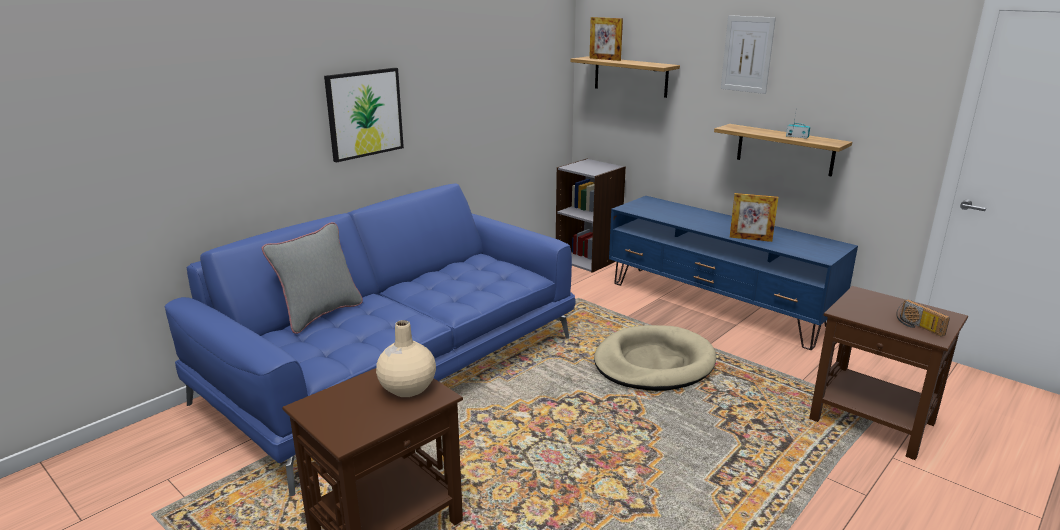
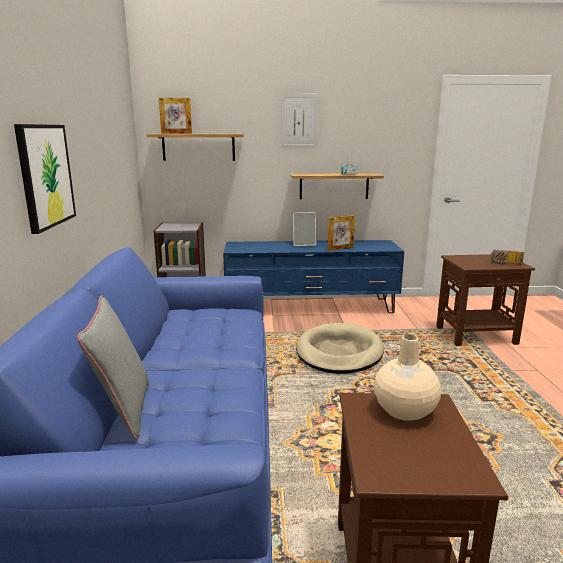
camera: 45 degrees left, 5 degrees down
none -> picture frame [293,213,316,246]

